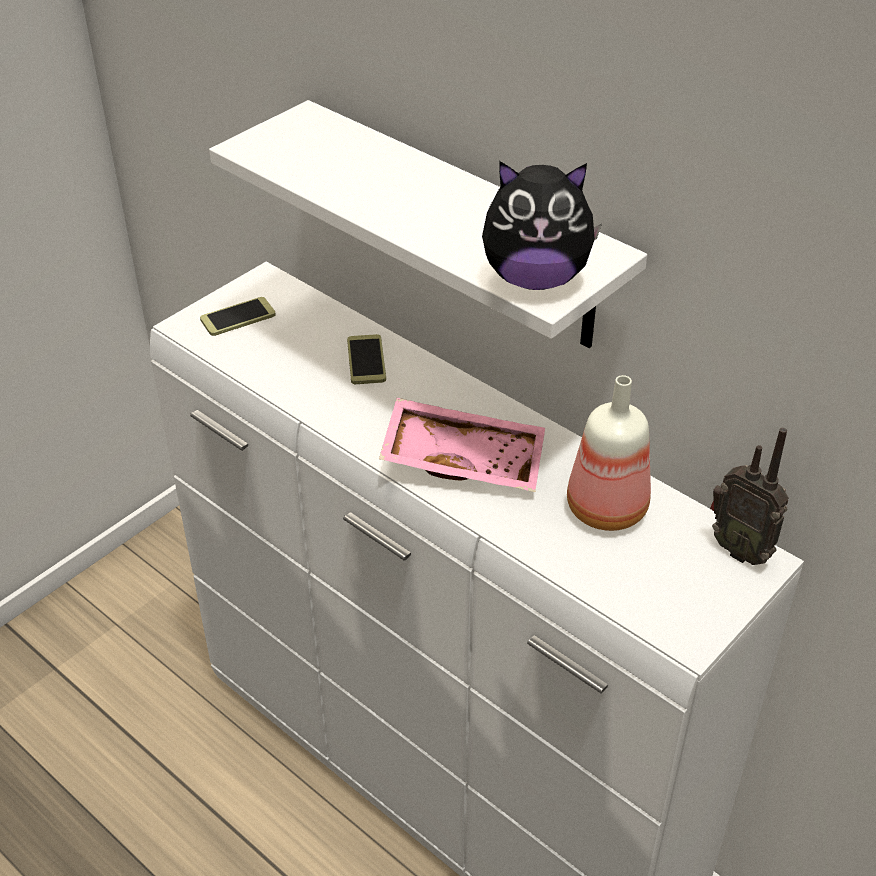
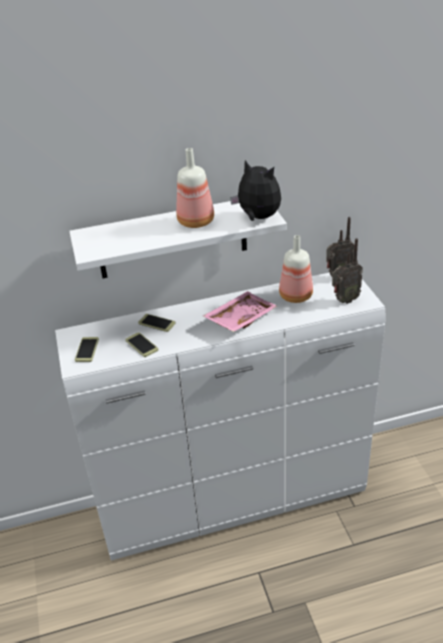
camera: 55 degrees left, 5 degrees down
plush toy [482,161,602,290] -> plush toy turned 90 degrees counterclockwise [230,160,281,221]
none -> phone [125,332,158,357]
none -> bottle [176,148,214,228]
none -> radio [332,238,363,304]

